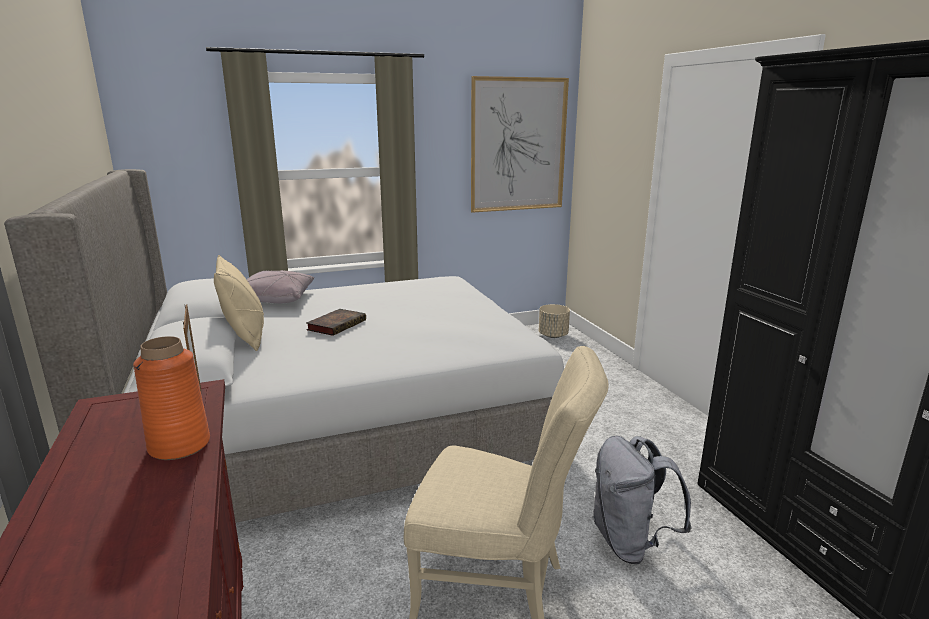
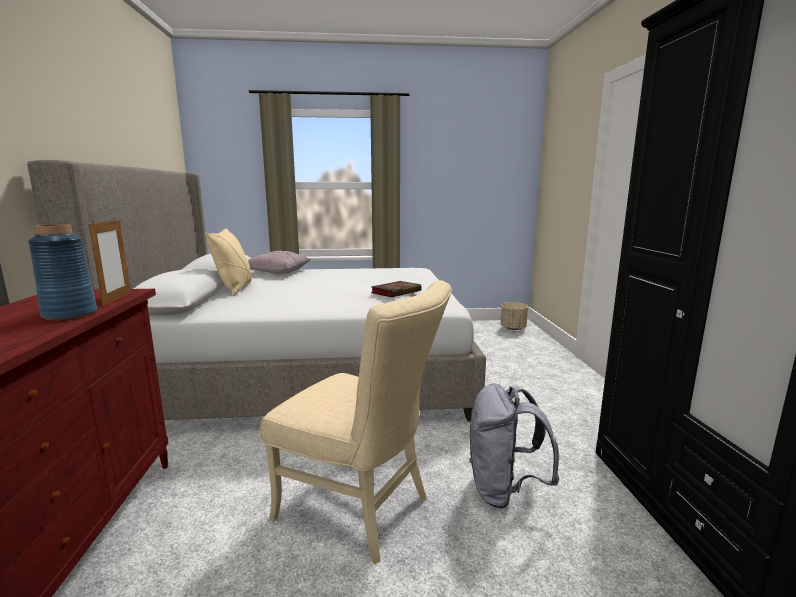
camera: 15 degrees right, 5 degrees down
orange vase [133,336,210,460] -> blue vase [28,224,97,320]
book [306,309,366,336] -> book moved to [371,281,422,297]
picture [471,76,569,213] -> none

